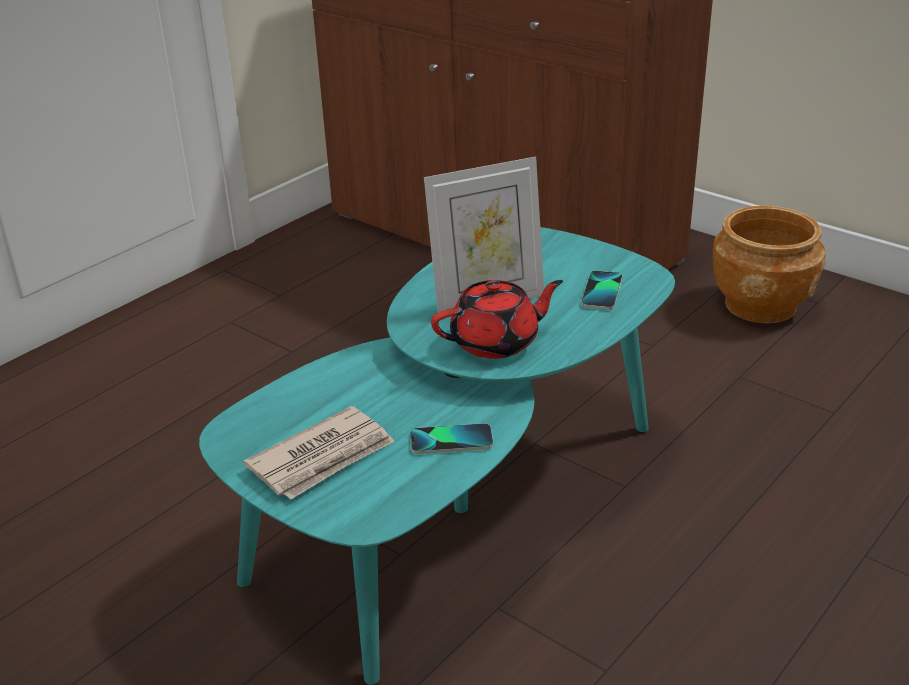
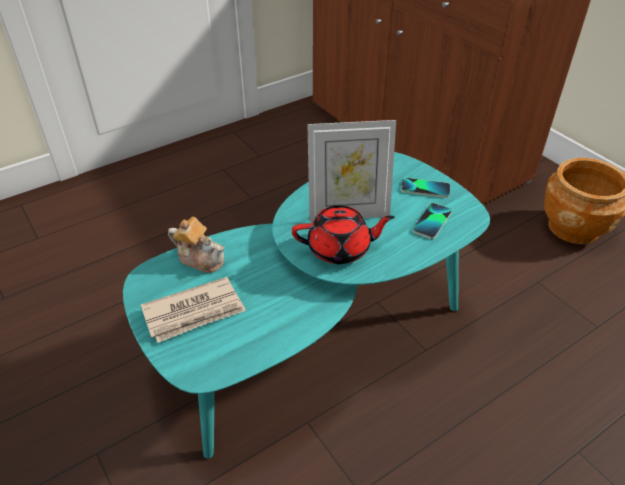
camera: 15 degrees right, 10 degrees up
phone [410,423,493,454] -> phone moved to [401,178,450,198]
none -> teapot [168,217,225,273]

